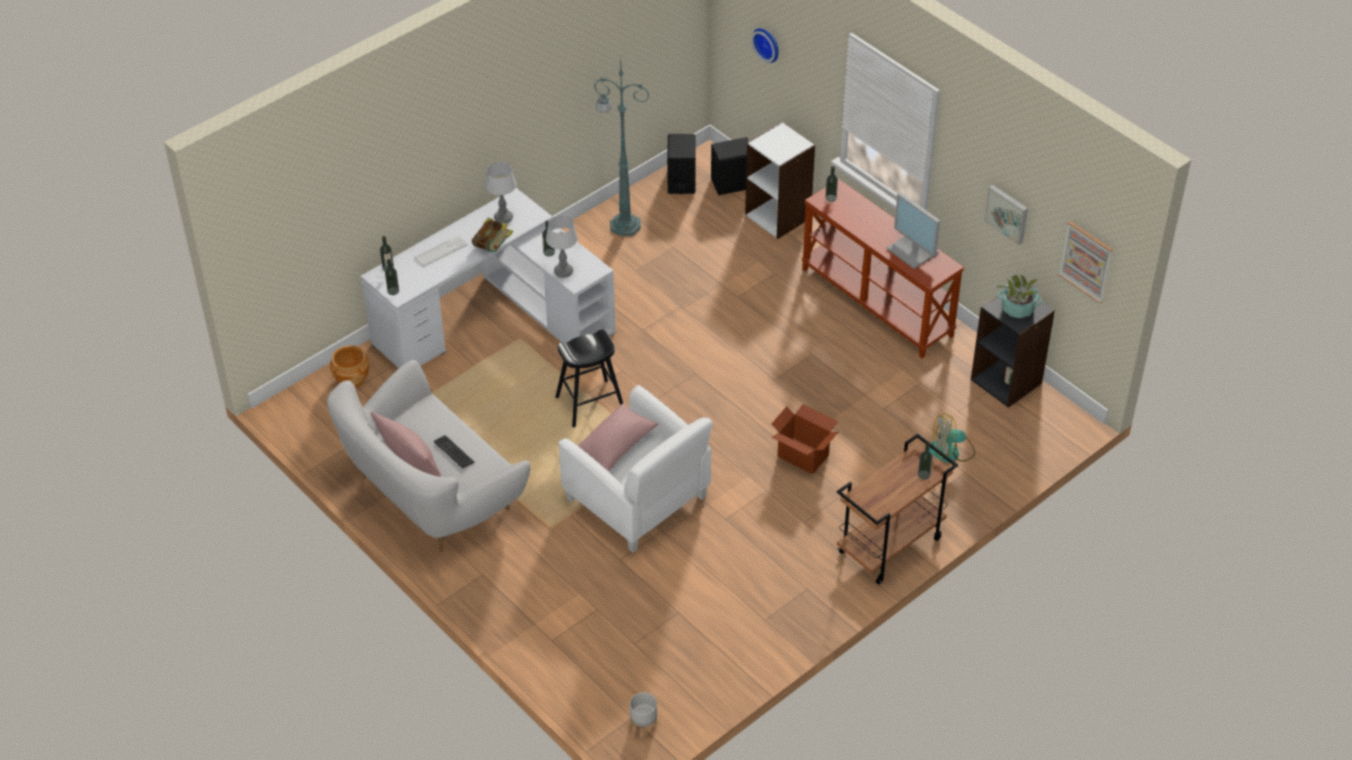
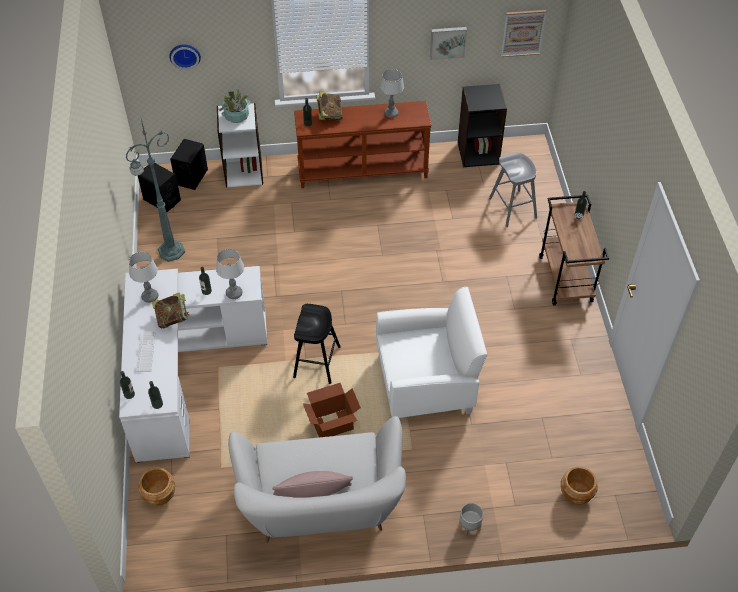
camera: 55 degrees left, 5 degrees up
keyboard [434,435,475,468] -> none
pink pillow [578,403,658,472] -> none
grey planter [630,692,657,736] -> grey planter moved to [459,503,483,536]
cardboard box [772,404,838,474] -> cardboard box moved to [303,383,361,437]
monitor [887,192,940,269] -> table lamp [380,69,404,118]
fan [929,413,975,463] -> grey stool [489,152,537,227]
potted plant [995,274,1042,318] -> potted plant moved to [218,87,250,123]
none -> book [316,92,343,120]
none -> brown planter [561,466,598,505]

